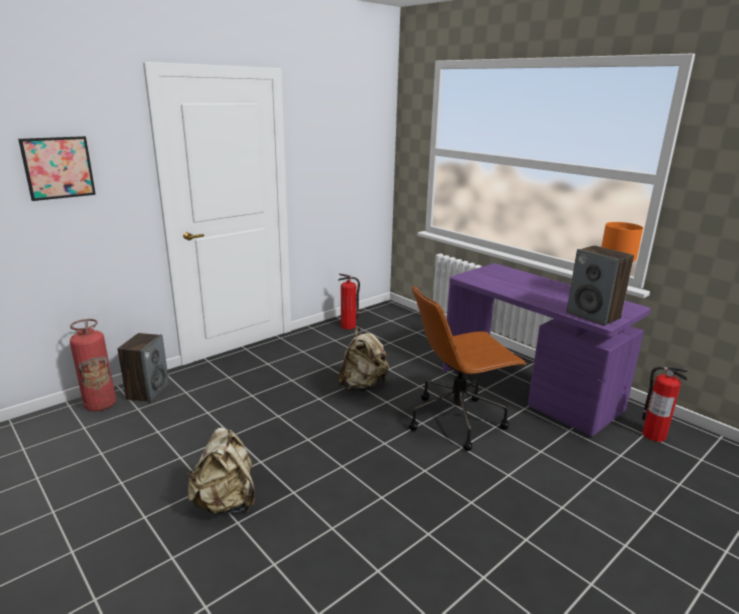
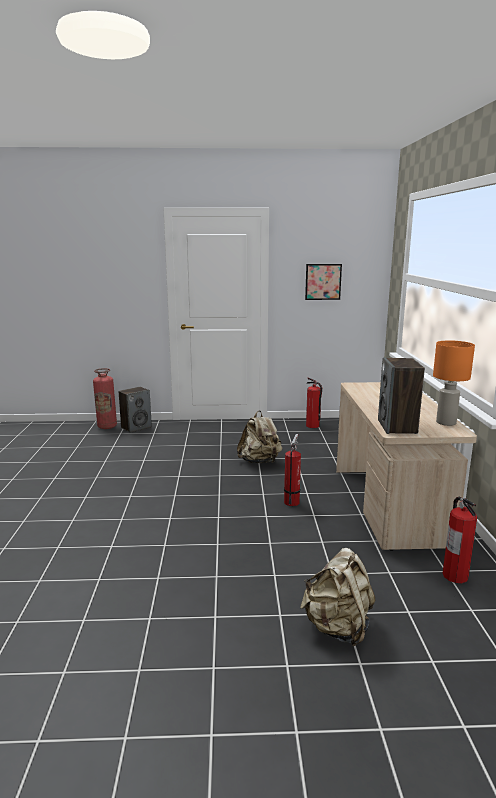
camera: 40 degrees right, 5 degrees down
picture [18,136,96,201] -> picture moved to [305,264,342,300]
beige backpack [187,427,255,514] -> beige backpack moved to [300,548,375,647]
brown office chair [409,285,527,451] -> fire extinguisher [284,434,301,506]
purple desk [443,263,650,436] -> beige desk [336,382,477,551]

